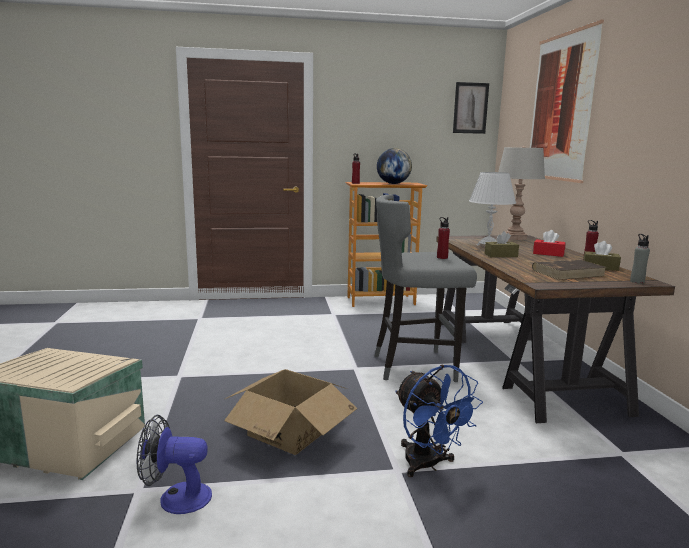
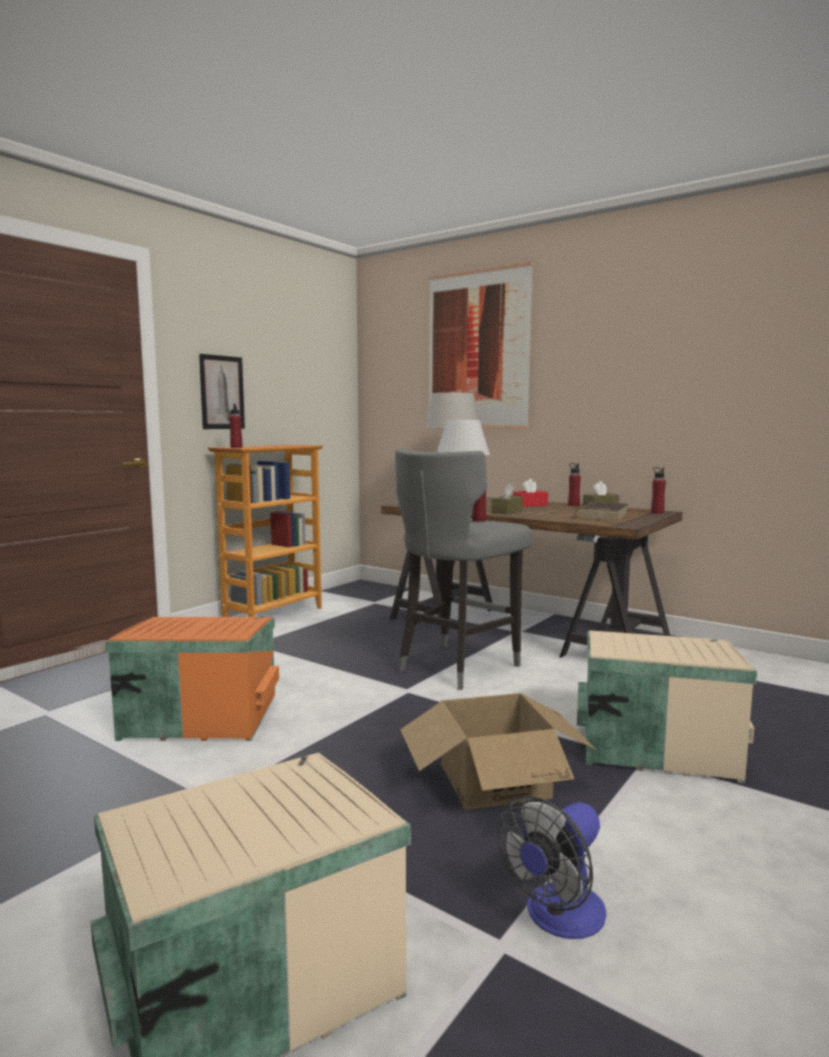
camera: 45 degrees left, 5 degrees down
globe [377,148,412,184] -> none
blue fan [395,365,483,477] -> beige storage box [577,630,757,783]
picture [453,82,489,134] -> picture moved to [199,354,245,429]
grey bottle [630,234,650,283] -> red bottle [651,467,666,514]
none -> orange storage box [105,617,279,741]

